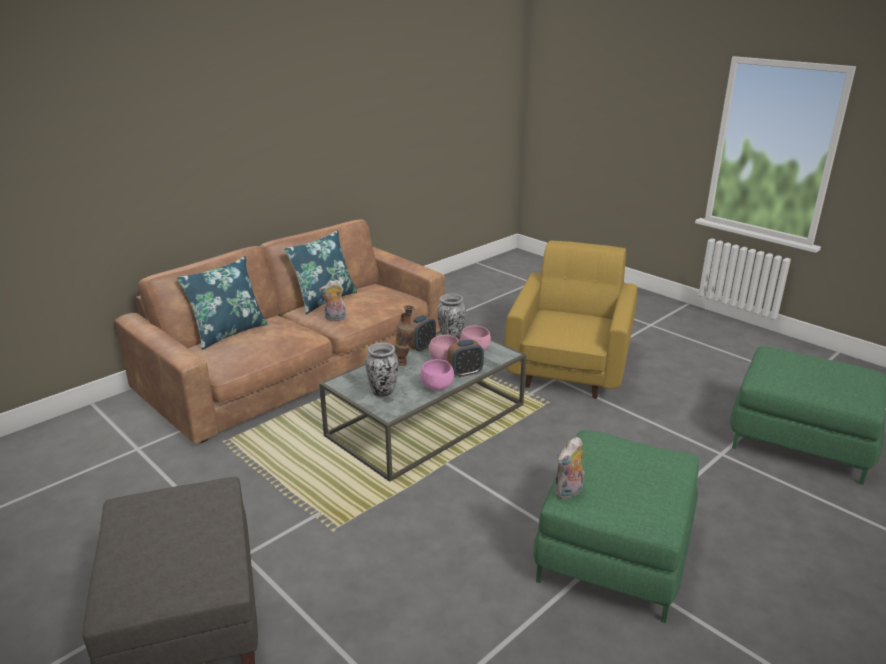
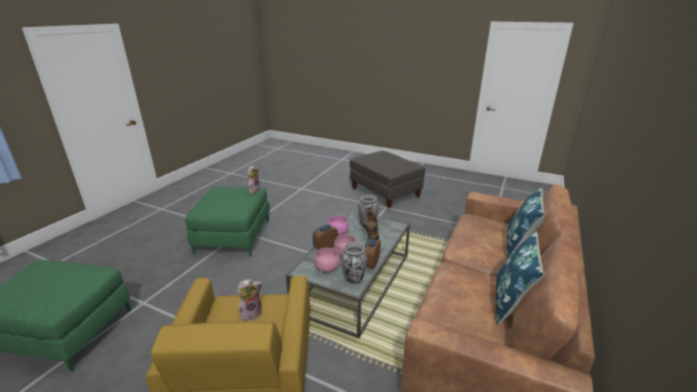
camera: 160 degrees right, 0 degrees up
plush toy [319,280,347,321] -> plush toy moved to [237,279,262,321]

